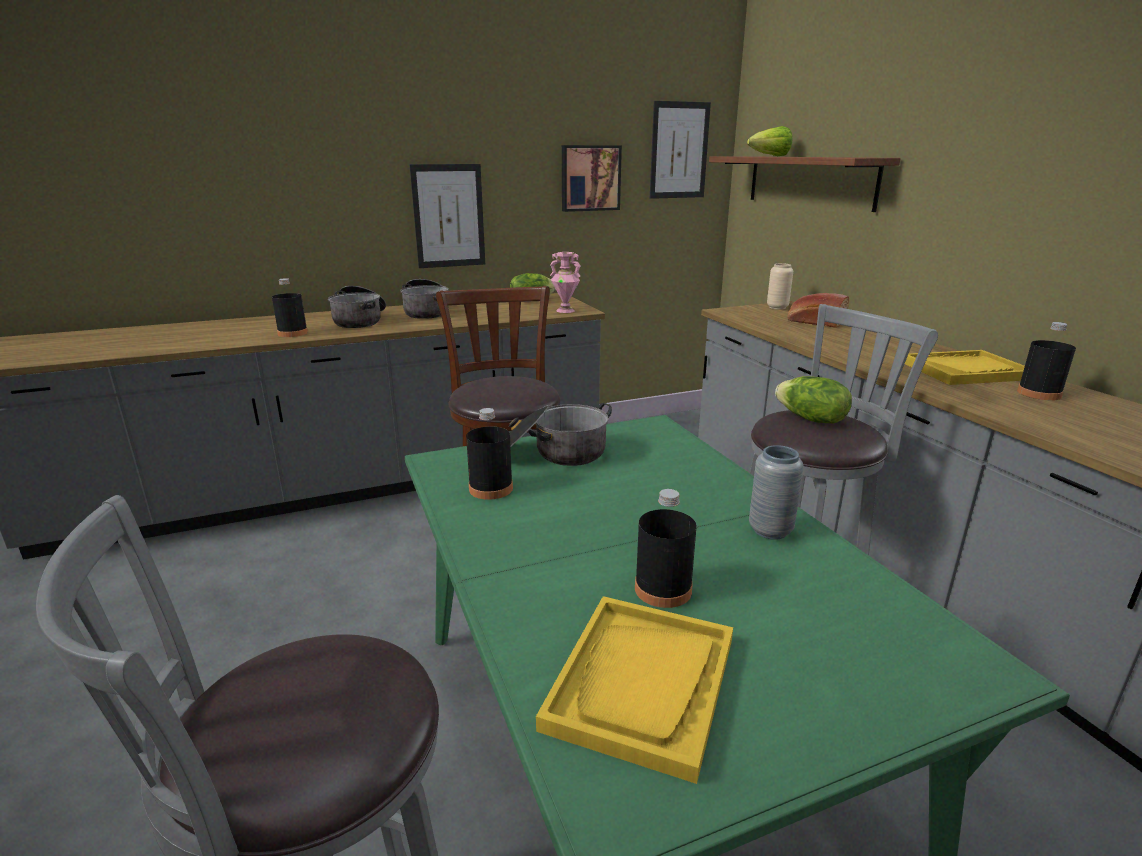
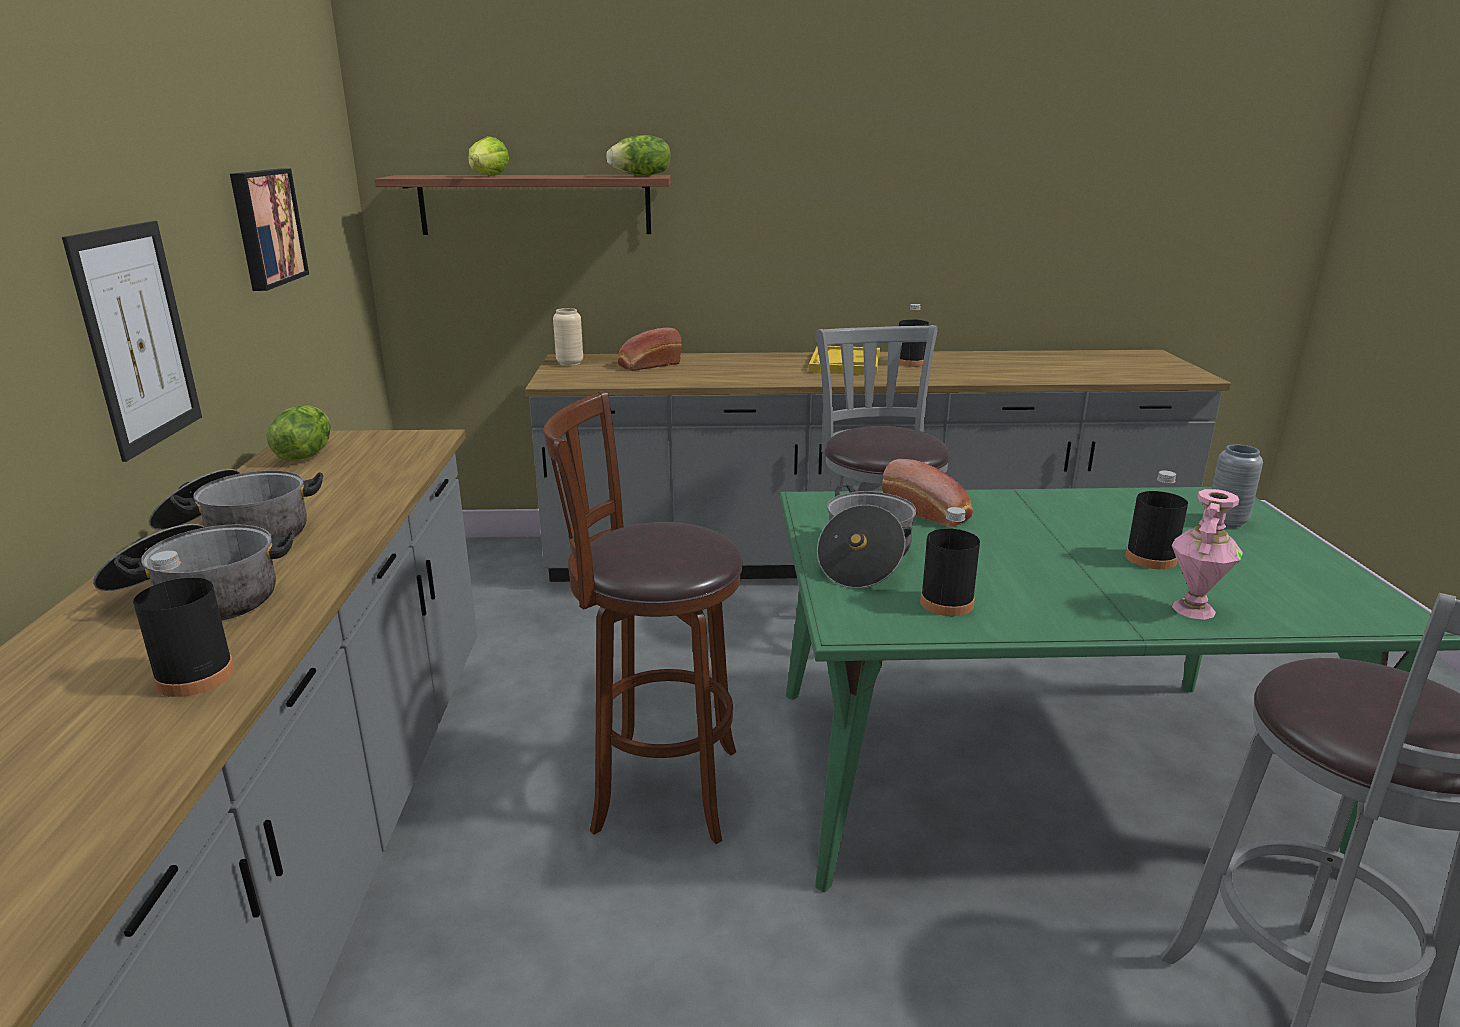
camera: 70 degrees left, 0 degrees up
yellow tray [536,596,733,784] -> none
pink vase [550,252,580,313] -> pink vase moved to [1172,489,1243,620]
picture [650,101,711,199] -> none
grey vase [749,445,804,540] -> grey vase moved to [1212,444,1263,527]
lettuce [775,376,852,424] -> lettuce moved to [606,135,671,176]
none -> bread [882,459,973,527]

